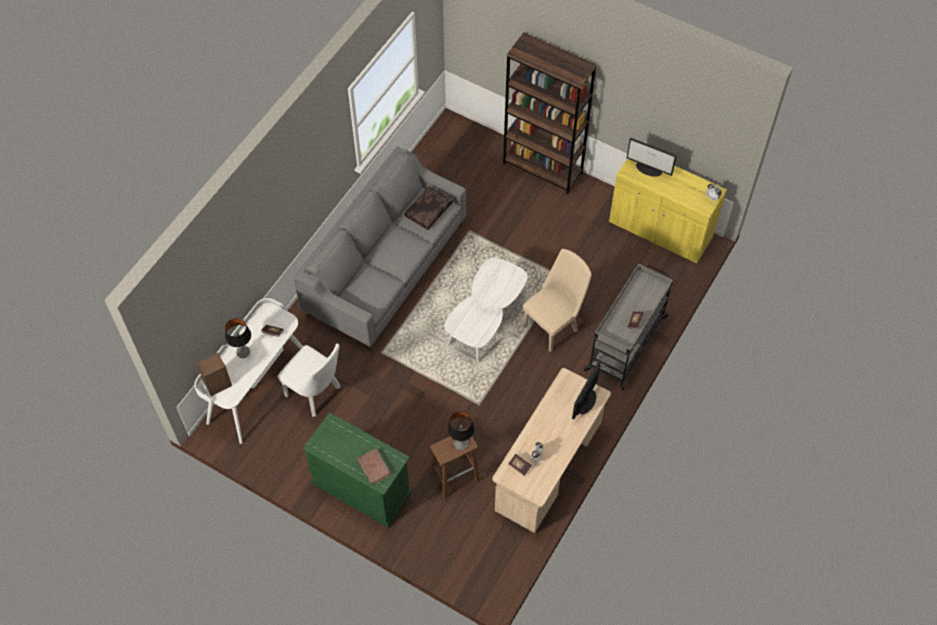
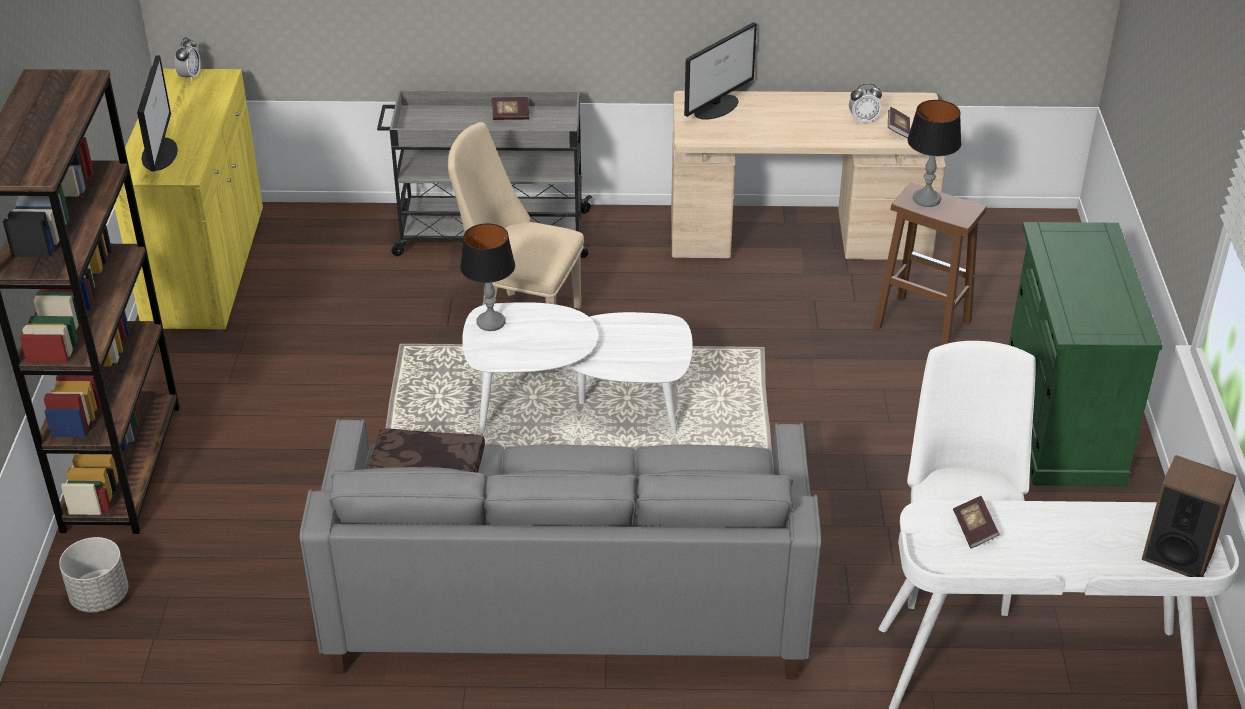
camera: 120 degrees left, 20 degrees down
table lamp [225,318,251,358] -> table lamp moved to [460,223,515,331]
brown book [357,448,391,485] -> none
monitor [572,361,601,419] -> monitor turned 45 degrees counterclockwise [684,22,757,120]
none -> grey planter [59,537,128,612]

